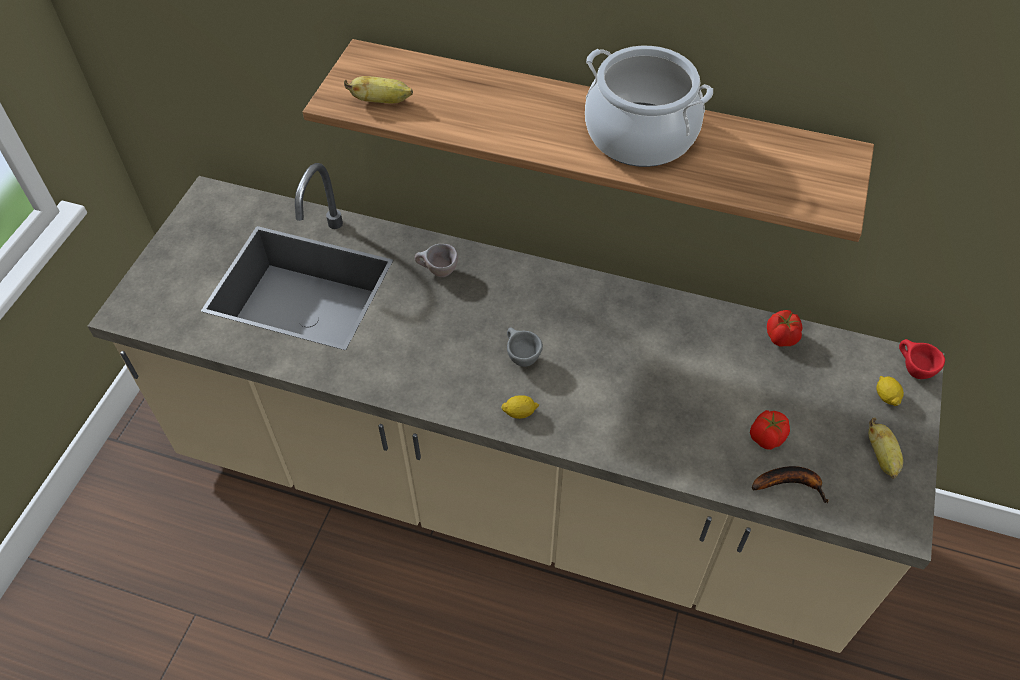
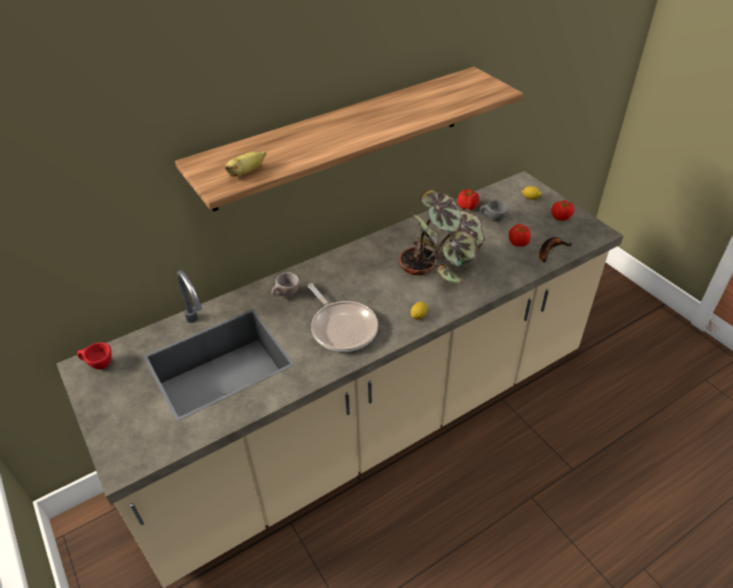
camera: 50 degrees left, 10 degrees down
grey cup [507,327,543,367] -> grey cup moved to [480,200,509,222]
cooking pot [585,46,713,167] -> none
banana [868,418,903,479] -> tomato [551,200,575,221]
red cup [899,339,945,379] -> red cup moved to [77,342,112,369]
none -> frying pan [308,284,378,352]
none -> potted plant [398,189,485,284]

